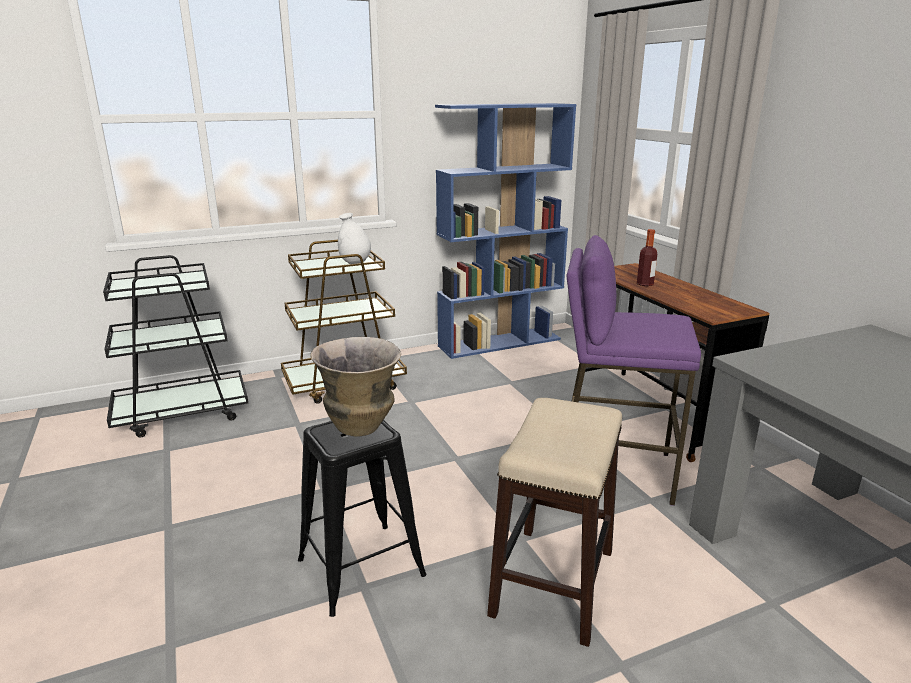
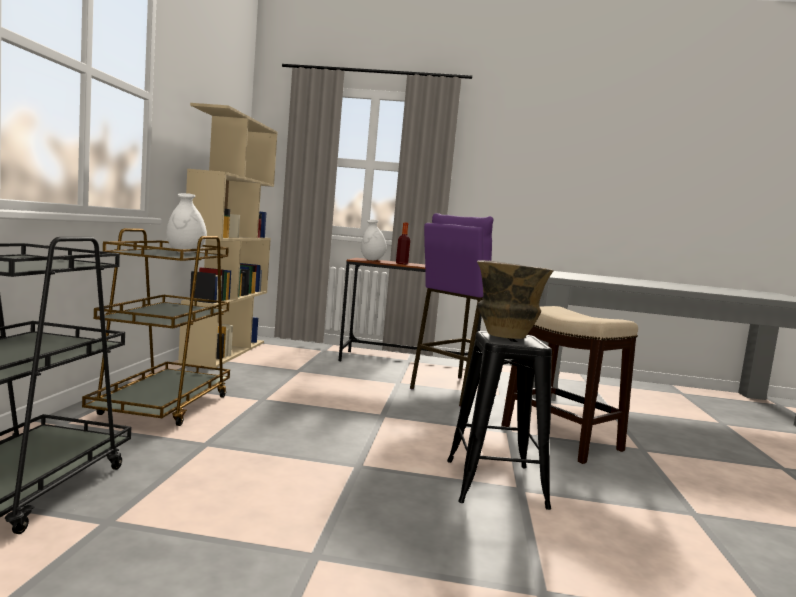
camera: 60 degrees left, 15 degrees down
blue bookcase [435,103,576,359] -> beige bookcase [178,103,278,368]
none -> white vase [361,220,387,261]

